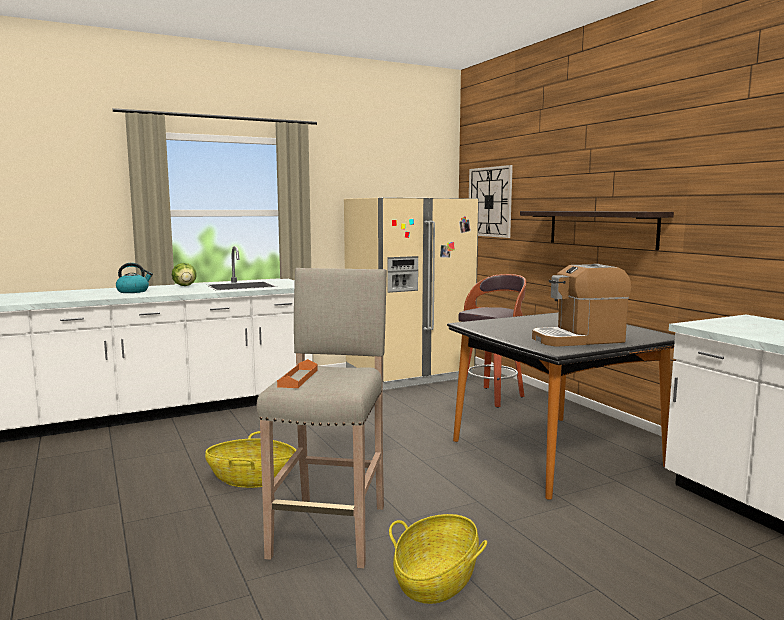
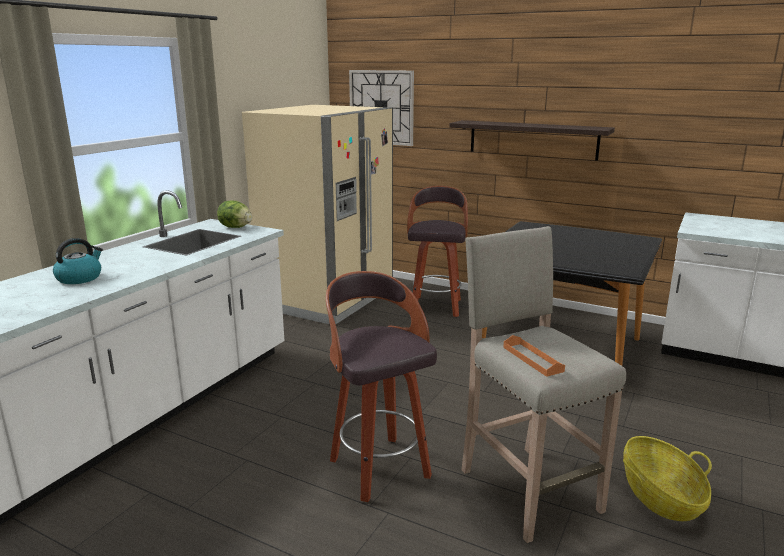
camera: 35 degrees left, 10 degrees up
lettuce [172,263,197,286] -> lettuce moved to [217,201,252,228]
basket [205,431,296,488] -> stool [326,271,437,502]
coffee machine [532,264,631,347] -> none

